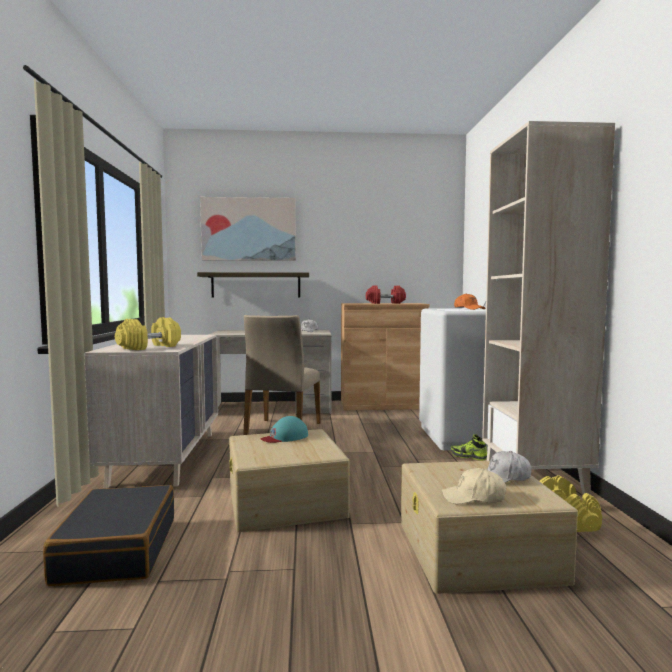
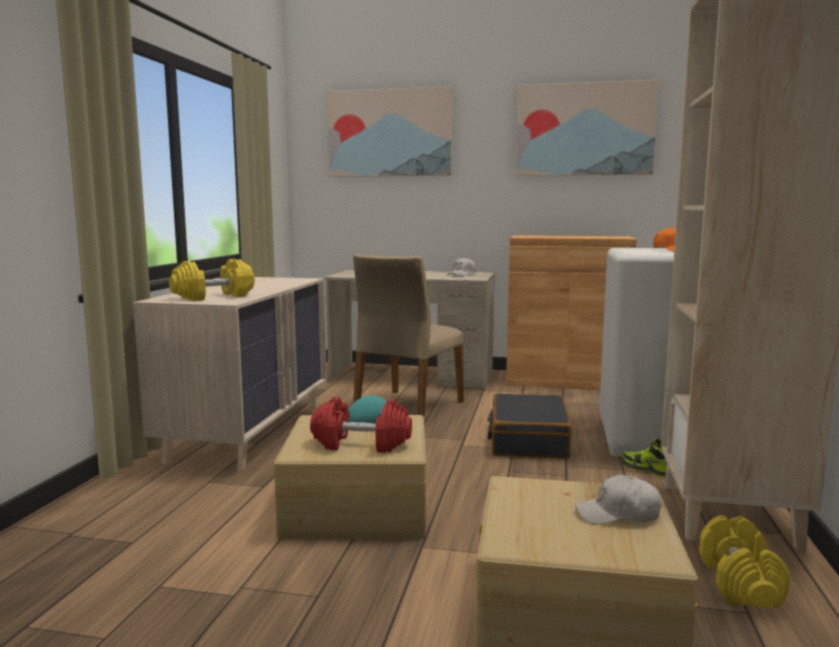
camera: 15 degrees right, 5 degrees up
black suitcase [43,485,174,586] -> black suitcase moved to [487,393,572,459]
shelf [197,272,309,298] -> none
red dumbbell [366,285,406,304] -> red dumbbell moved to [310,397,412,453]
beige cap [441,468,506,504] -> none
none -> picture [516,80,659,176]

